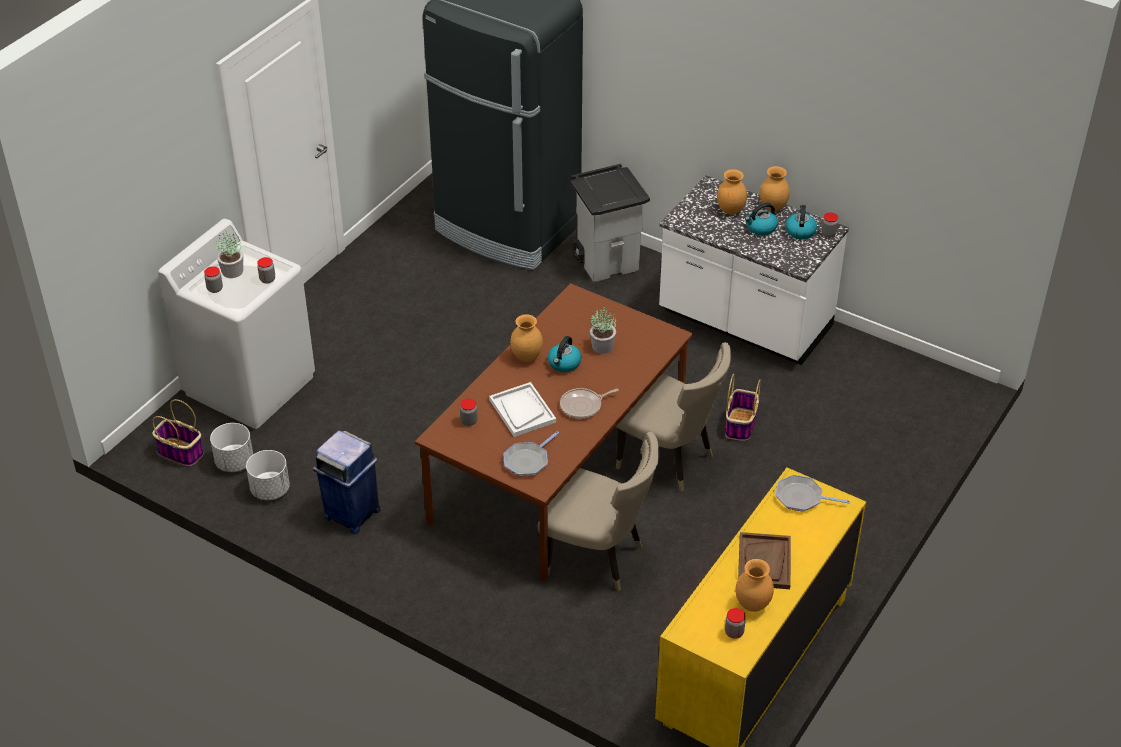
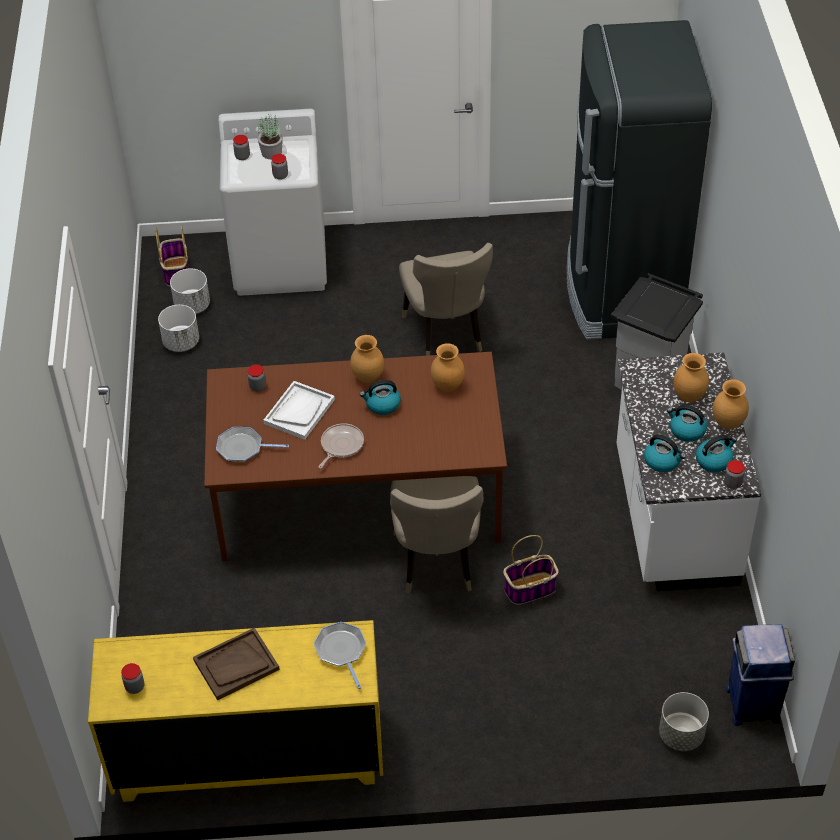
camera: 55 degrees right, 5 degrees up
blue trash can [313,430,381,535] -> blue trash can moved to [726,624,795,726]
beige chair [538,432,659,591] -> beige chair moved to [399,243,493,356]
frying pan [560,388,619,419] -> frying pan turned 90 degrees clockwise [318,424,364,468]
potted plant [590,306,616,354] -> none
brown vase [735,559,774,612] -> brown vase moved to [431,343,465,392]
none -> kettle [644,434,686,472]
none -> grey planter [659,692,709,751]

